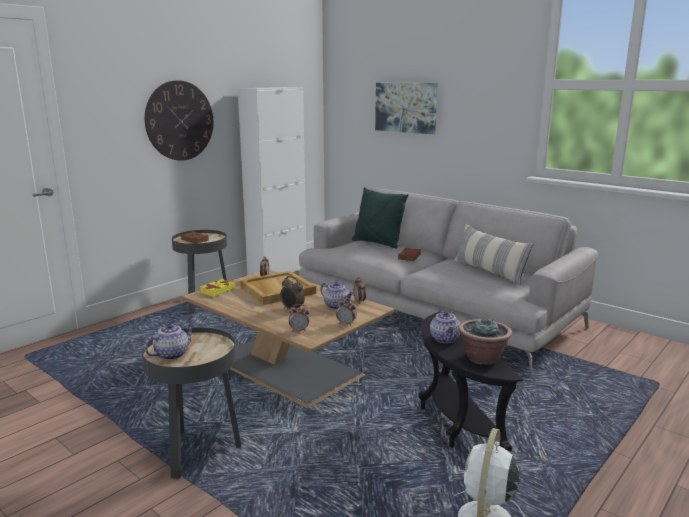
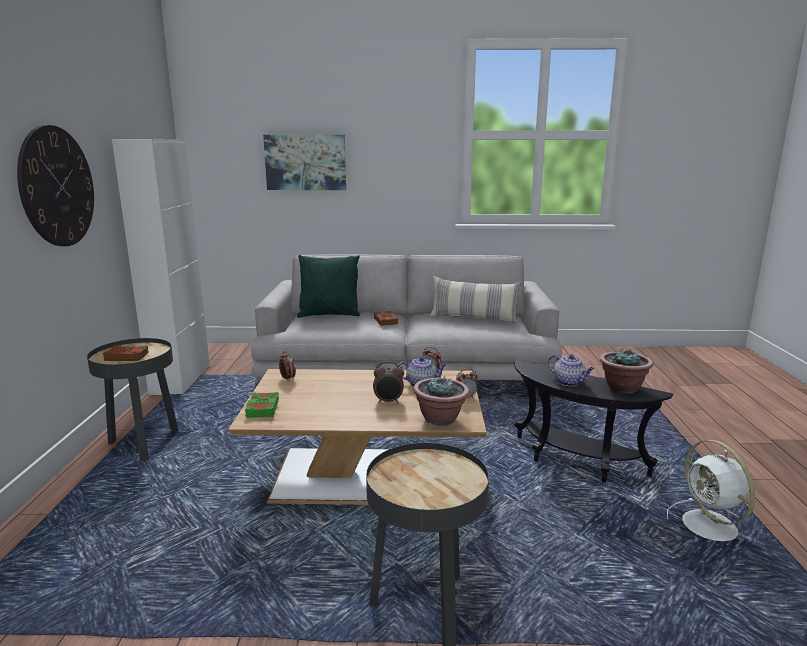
camera: 40 degrees left, 0 degrees up
teapot [144,323,195,360] -> none
yellow book [200,279,235,297] -> green book [245,392,279,418]
beige tray [240,271,316,305] -> none
alarm clock [289,304,309,332] -> potted plant [413,376,469,426]

